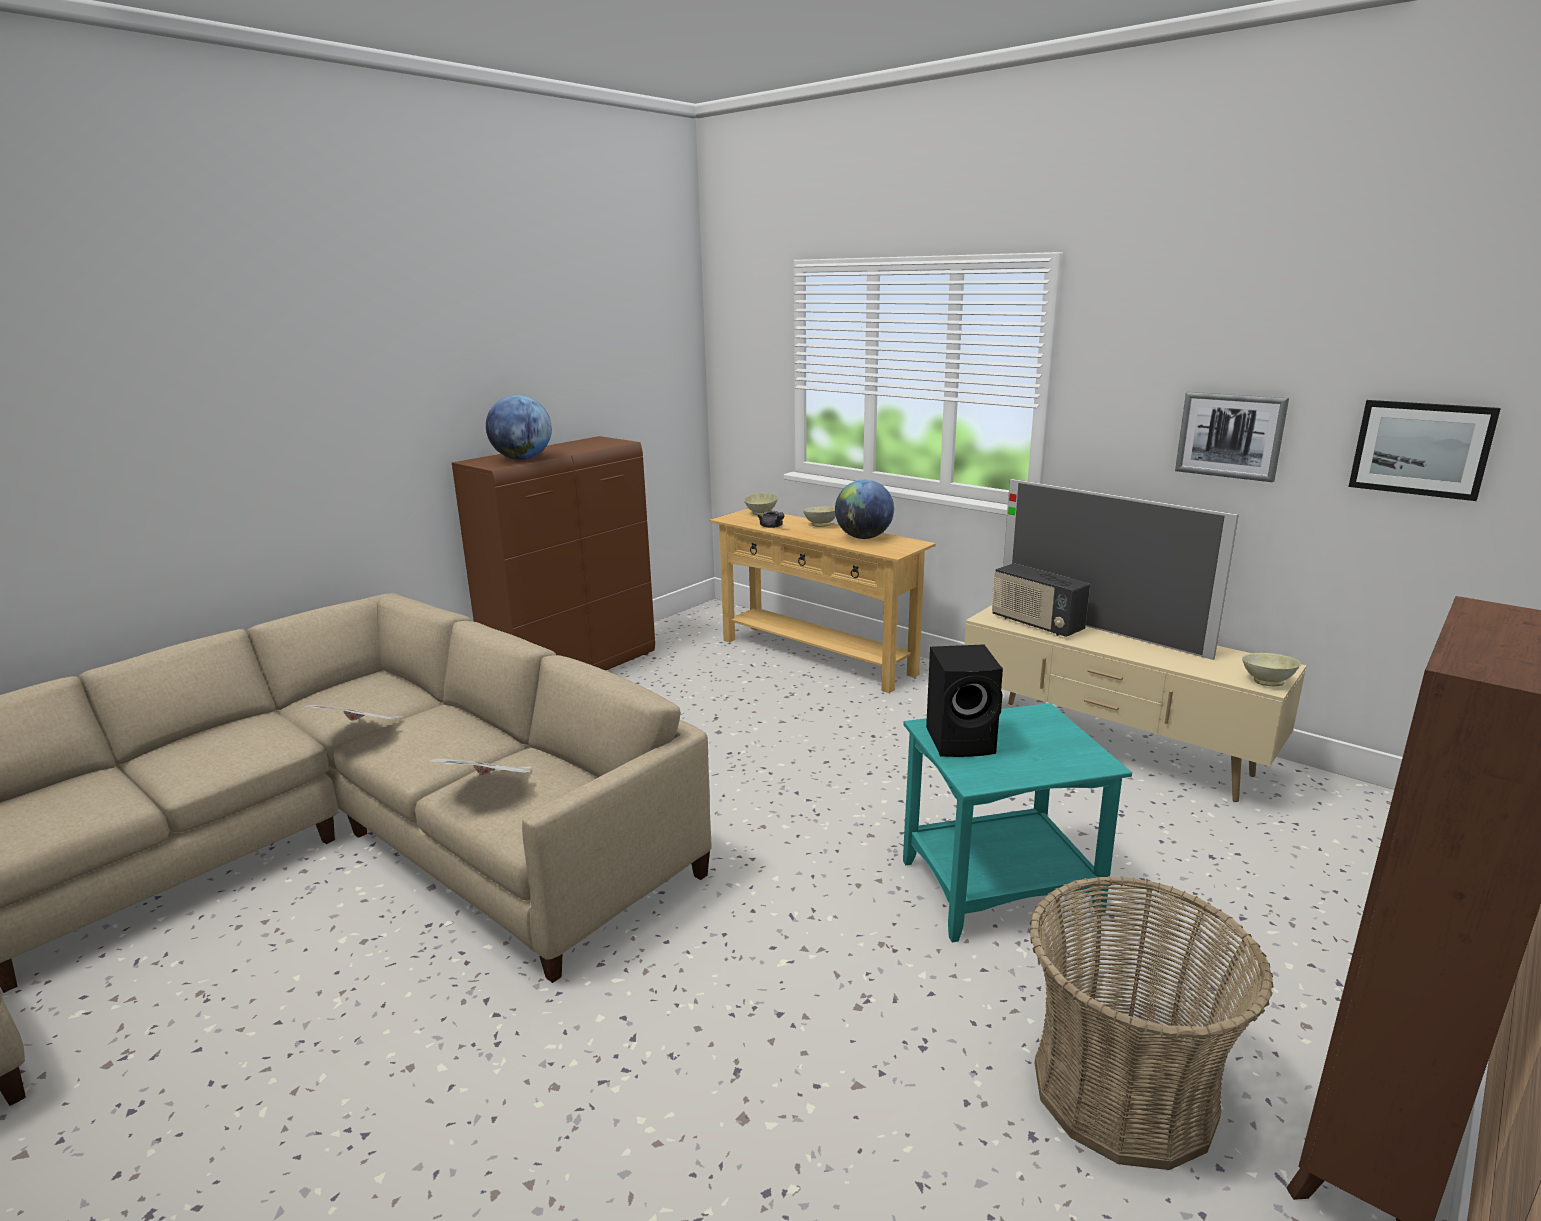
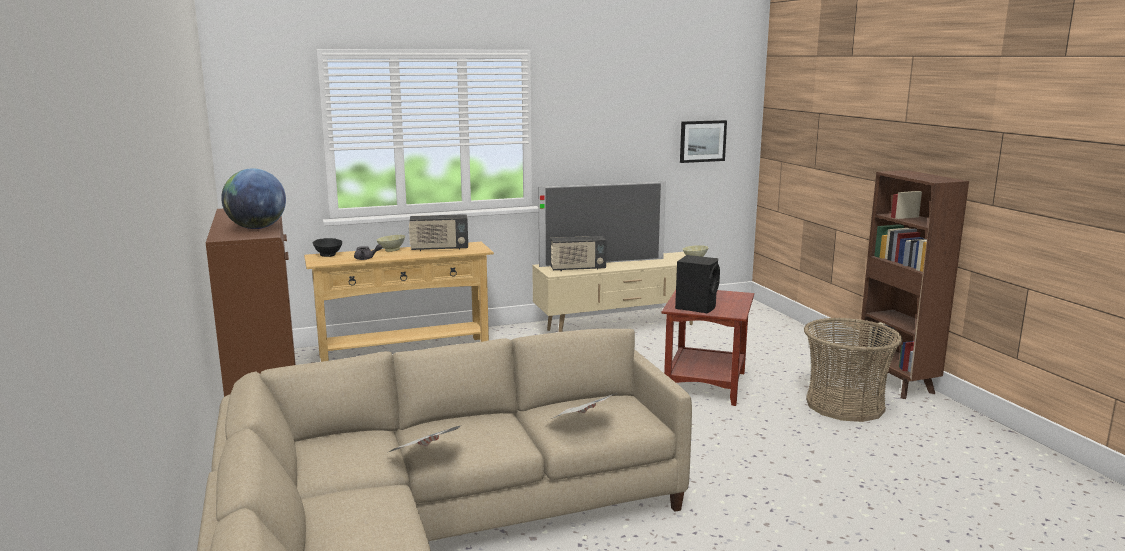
camera: 60 degrees left, 5 degrees down
beige bowl [744,493,778,516] -> black bowl [313,238,342,257]
globe [835,480,894,539] -> radio [409,214,468,251]
turquoise side table [903,703,1132,943] -> brown side table [662,290,754,406]
picture [1175,392,1289,482] -> none

